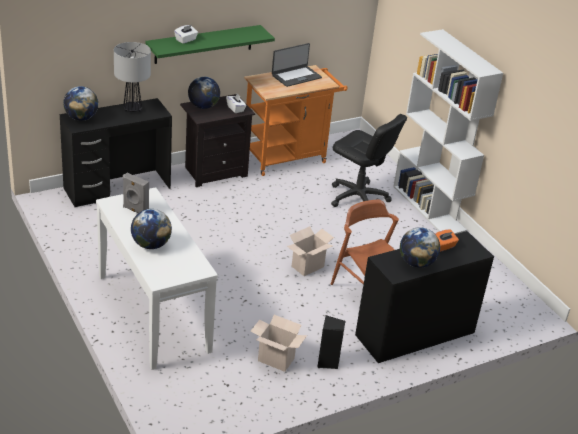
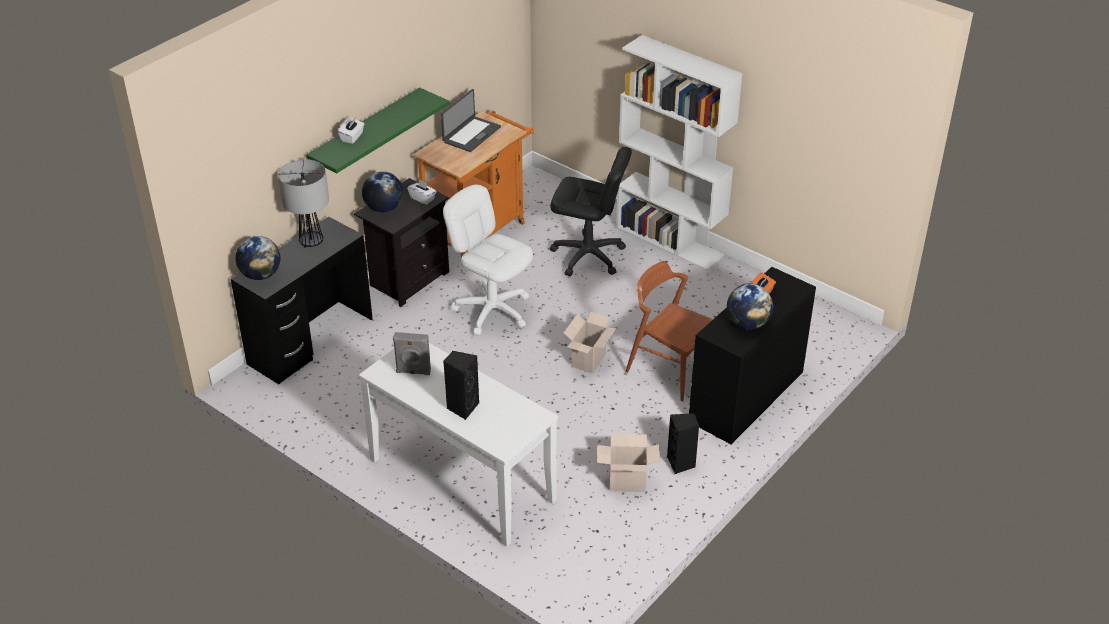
camera: 20 degrees left, 5 degrees up
globe [131,209,172,249] -> black speaker [443,351,479,420]
none -> white office chair [443,185,533,336]

